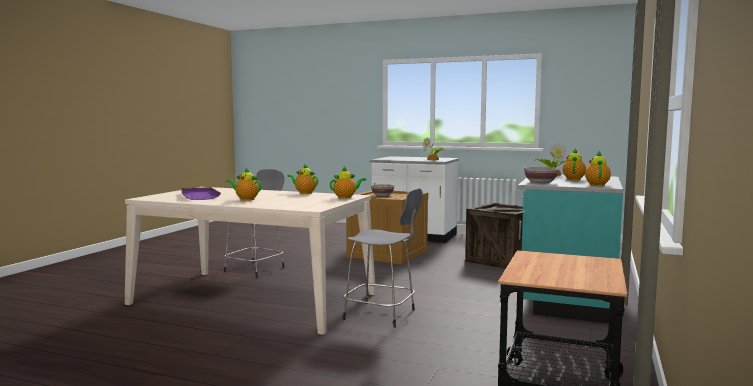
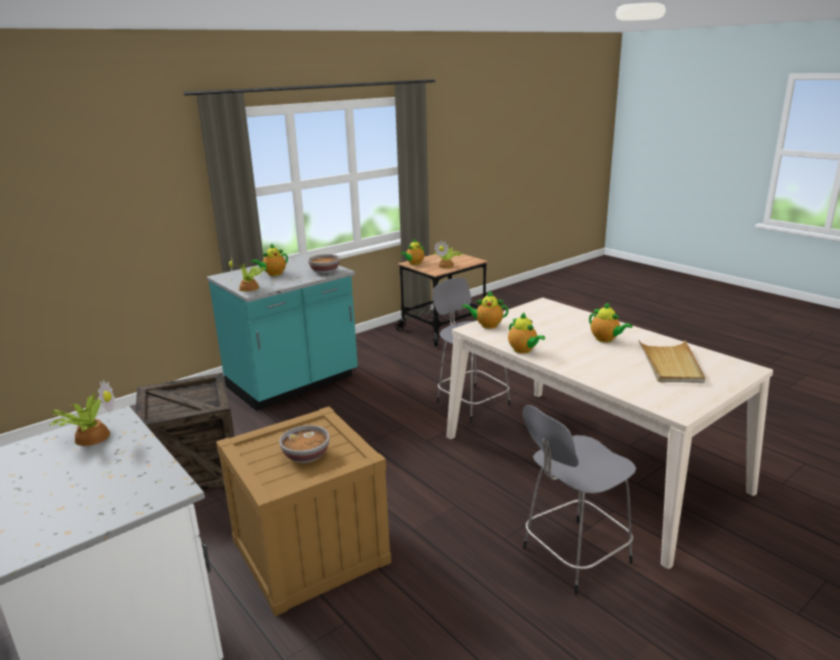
camera: 150 degrees left, 15 degrees up
purple tray [181,187,221,200] -> beige tray [638,339,705,383]
teapot [585,151,611,186] -> teapot moved to [401,238,424,265]
none -> potted plant [432,240,463,269]

